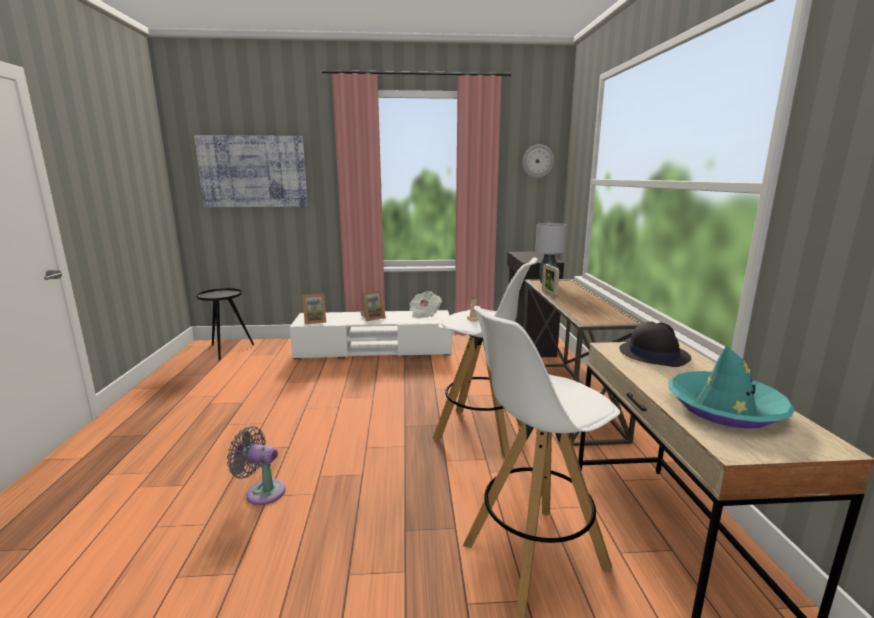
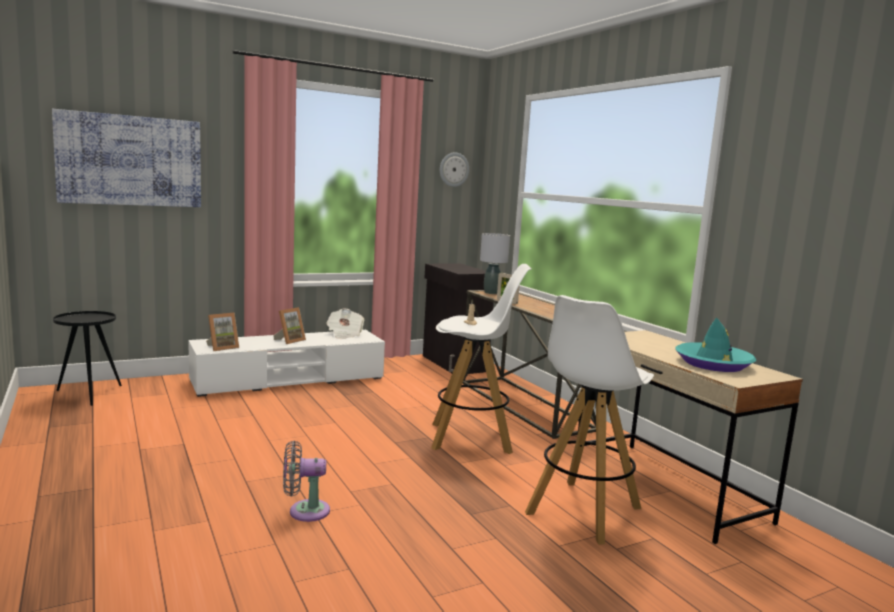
camera: 25 degrees left, 5 degrees down
black hat [619,321,691,367] -> none

